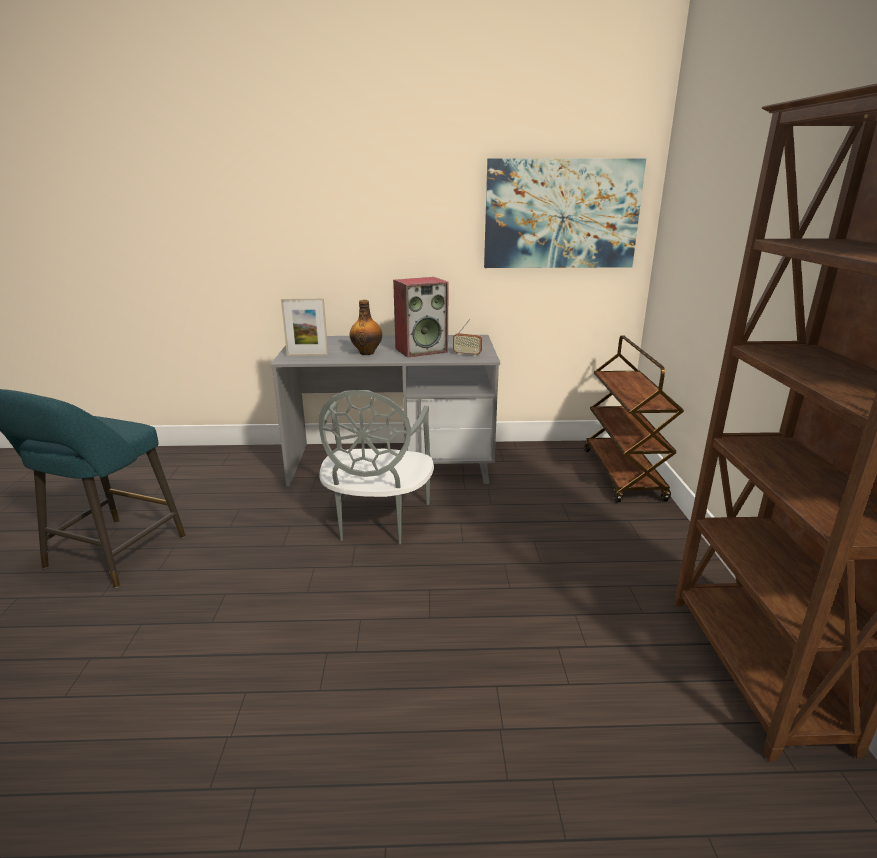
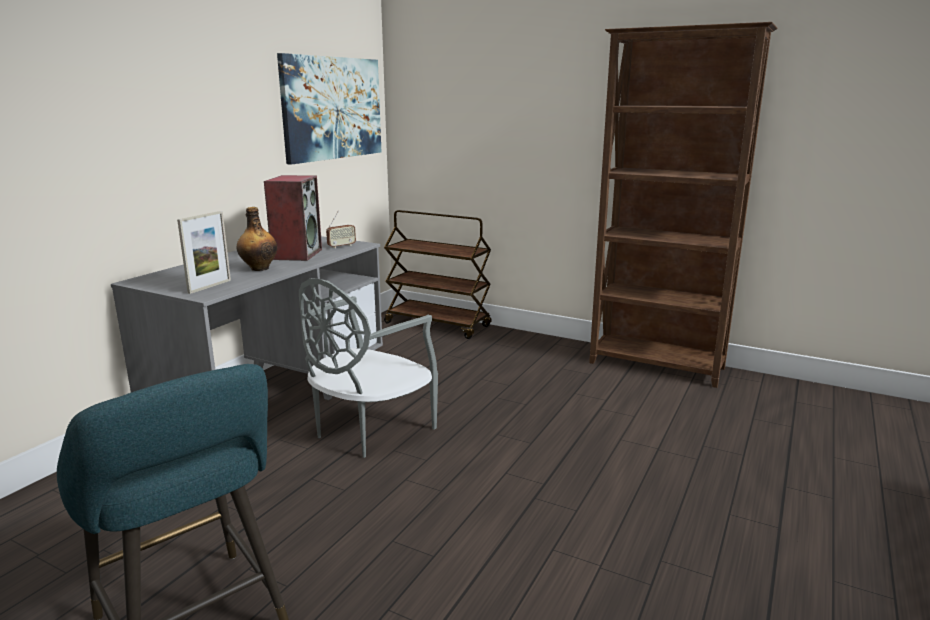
camera: 60 degrees left, 5 degrees down
grey chair [319,390,434,544] -> grey chair turned 90 degrees clockwise [299,278,438,458]

